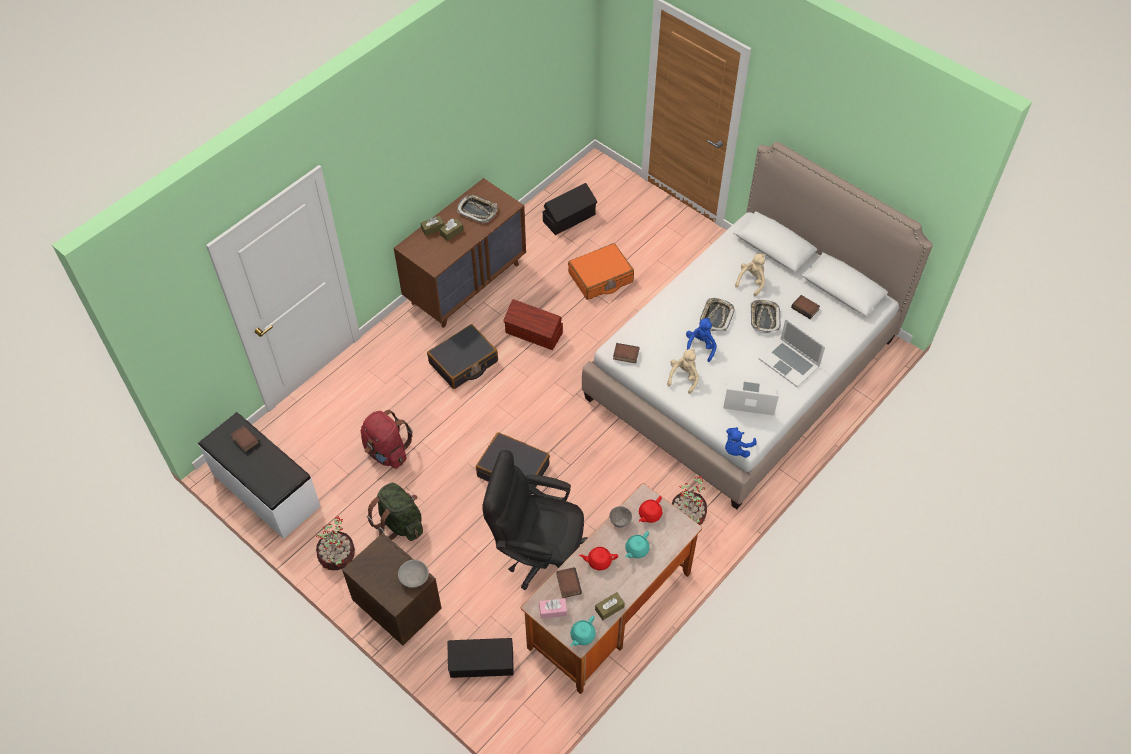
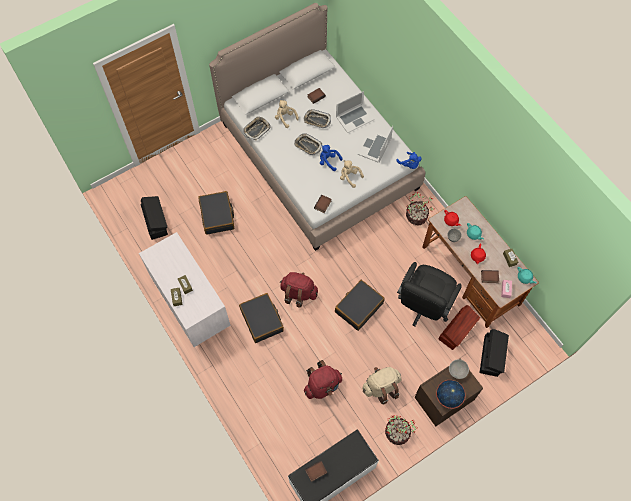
camera: 75 degrees left, 10 degrees up
green backpack [367,483,423,541] -> beige backpack [362,367,401,405]
brown dresser [394,178,526,328] -> white dresser [139,232,230,347]
tray [457,195,497,223] -> tray moved to [243,116,271,140]
brown storage box [503,299,563,350] -> brown storage box moved to [439,305,480,350]
orange suitcase [568,243,634,300] -> black suitcase [198,191,234,235]
none -> red backpack [280,272,318,308]
none -> globe [436,380,466,409]

